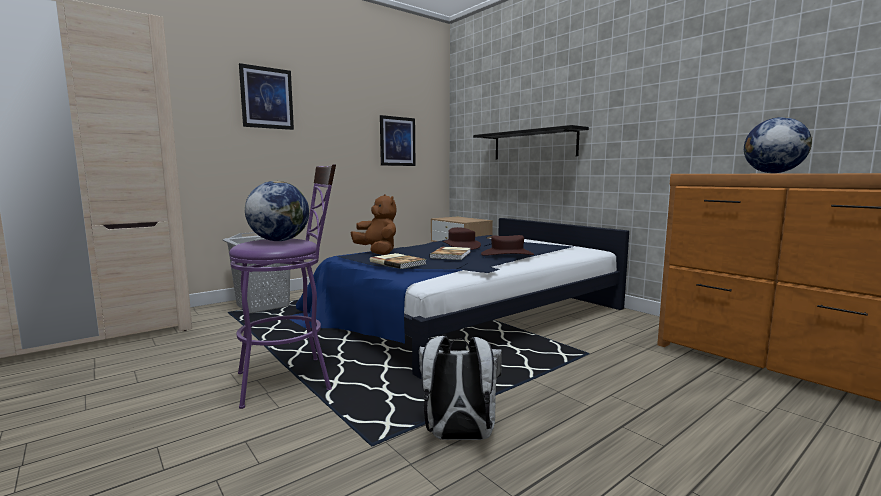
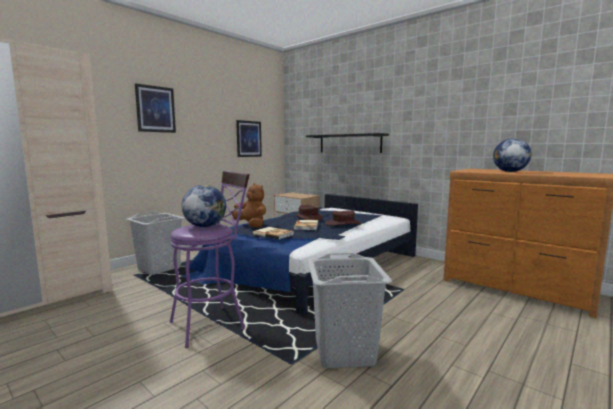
camera: 10 degrees left, 0 degrees up
white backpack [419,336,502,440] -> grey laundry basket [308,253,392,368]

